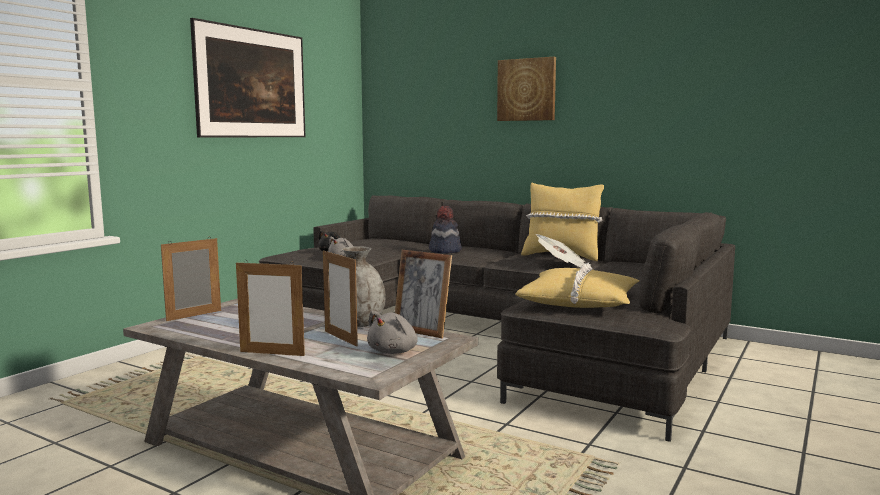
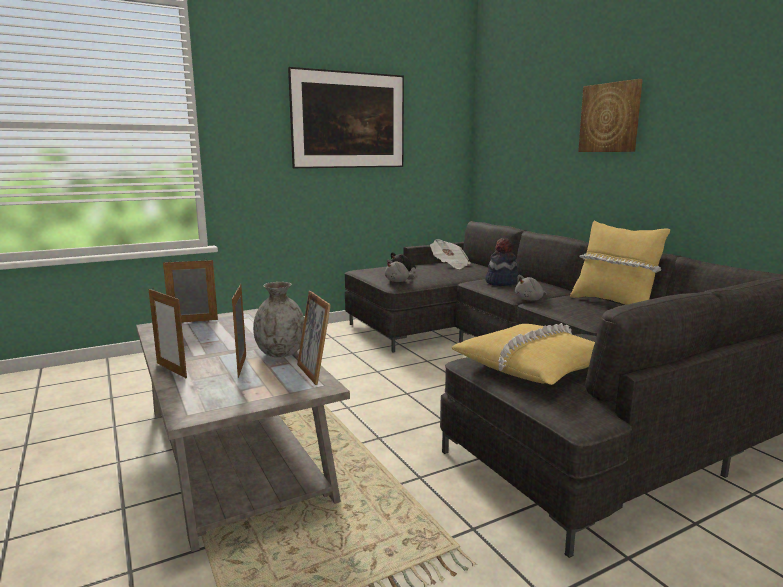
camera: 30 degrees right, 5 degrees up
grey plush toy [367,310,418,354] -> grey plush toy moved to [515,275,547,301]
newspaper [536,234,585,268] -> newspaper moved to [430,239,471,269]

